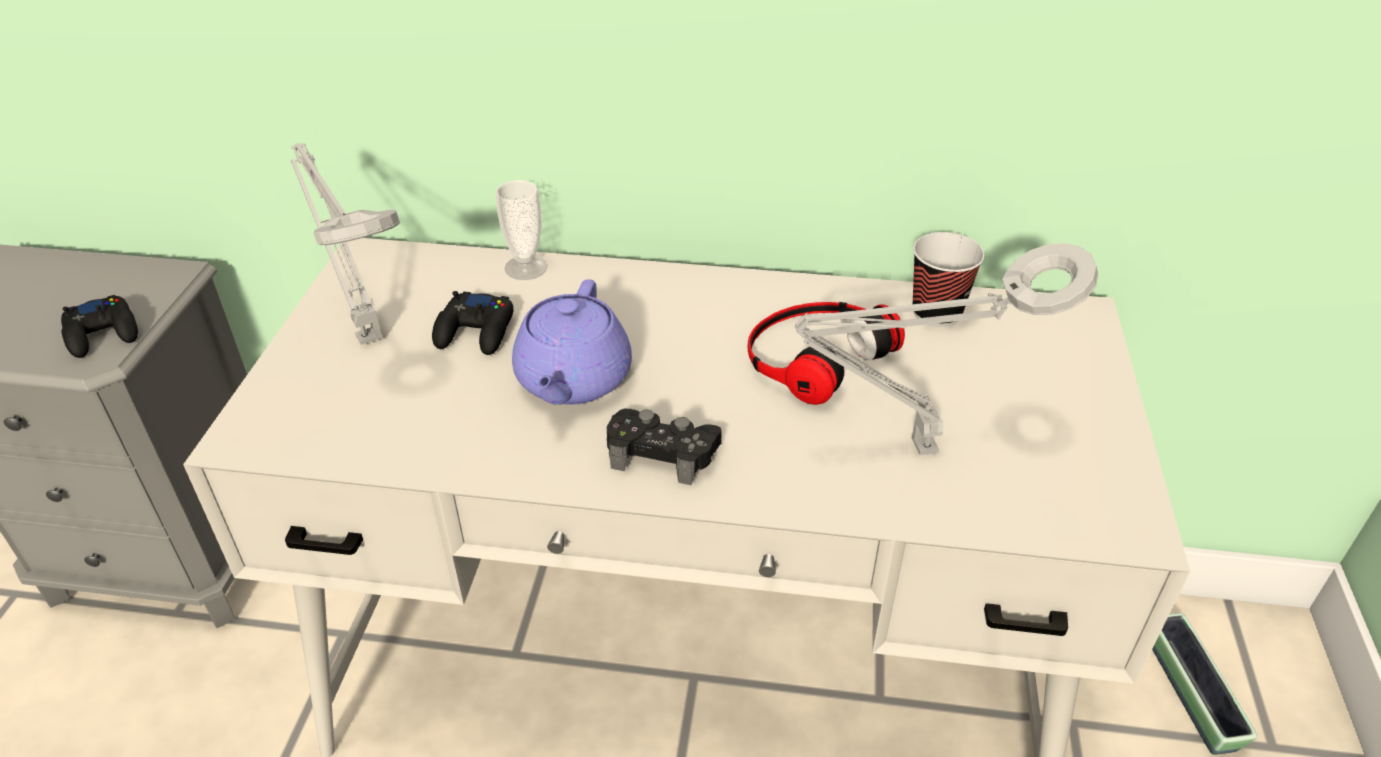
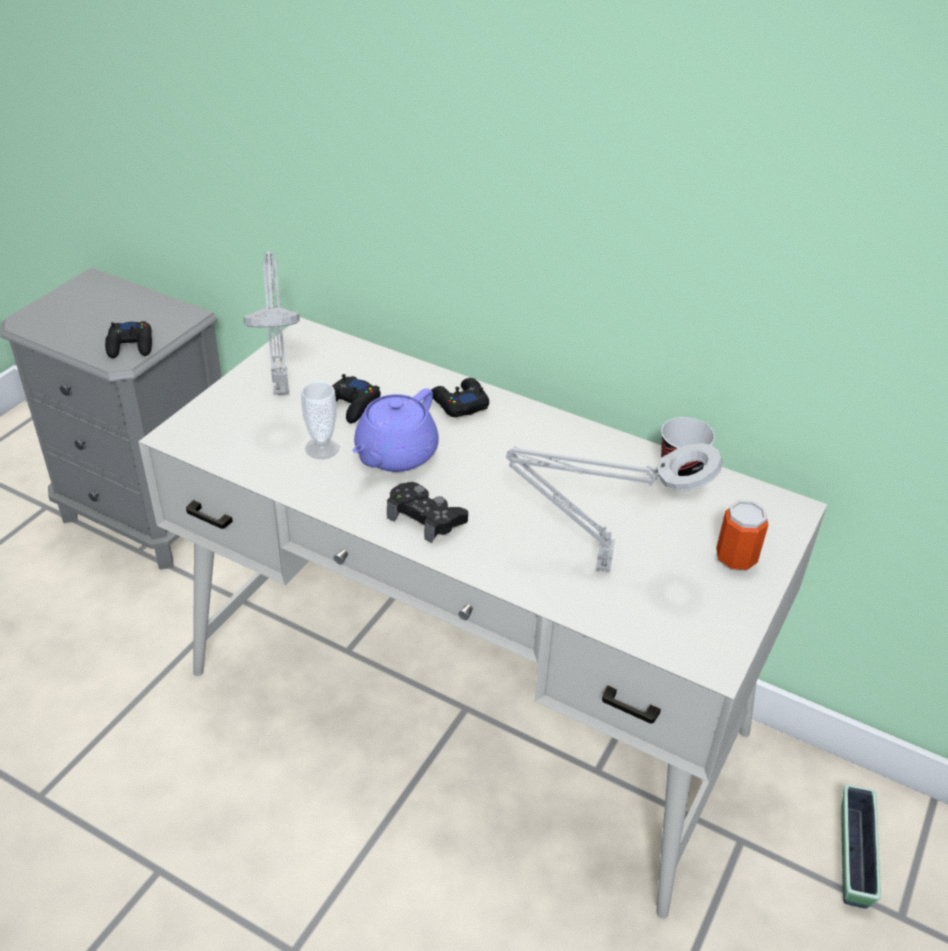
camera: 20 degrees right, 0 degrees up
cup [495,180,548,280] -> cup moved to [301,381,340,459]
headphones [747,302,905,405] -> none
none -> black game controller [431,378,489,417]
none -> can [716,500,768,571]

